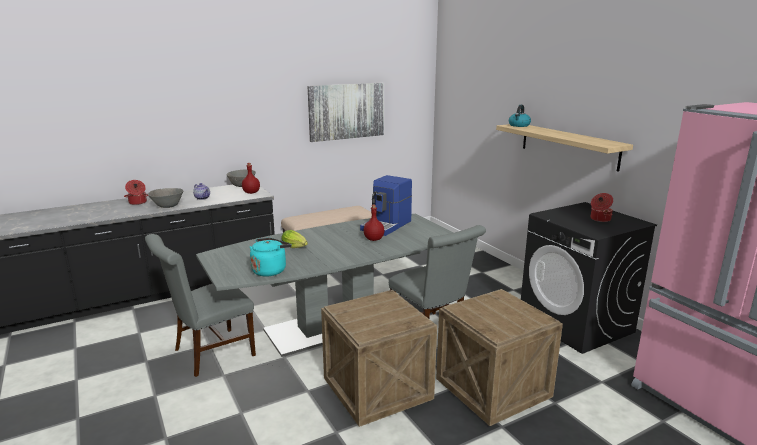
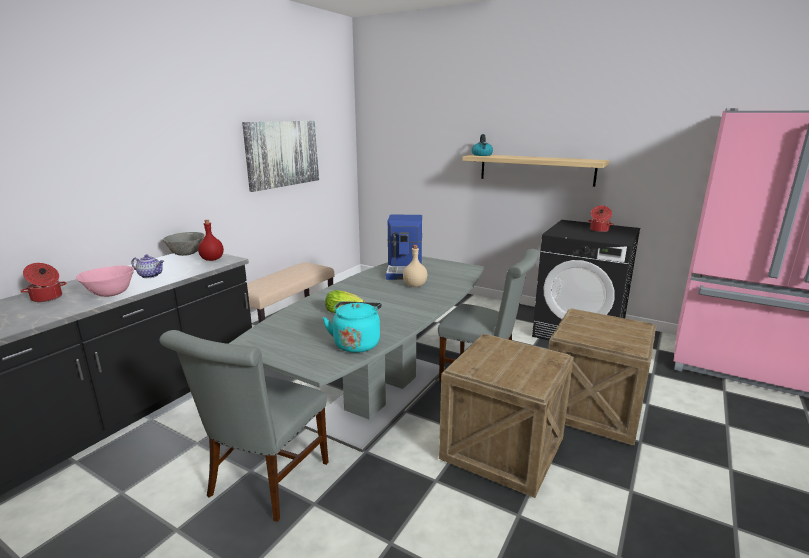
camera: 30 degrees left, 0 degrees up
grey bowl [148,188,184,208] -> pink bowl [76,266,134,297]
red bottle [363,205,384,241] -> beige bottle [403,245,427,287]

